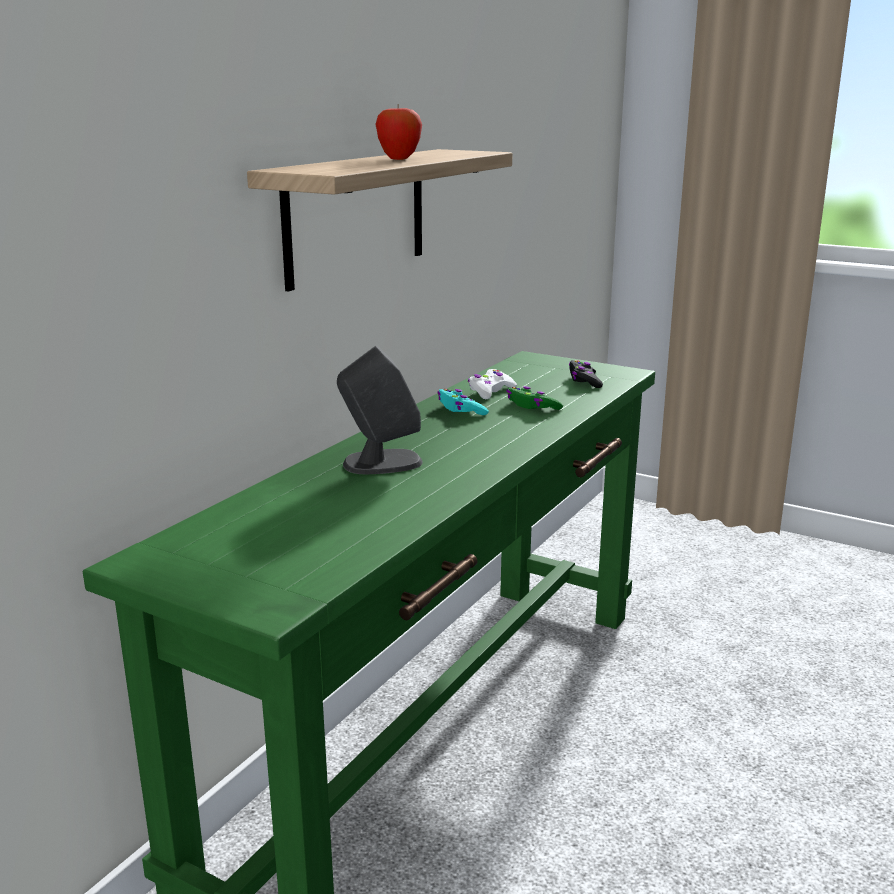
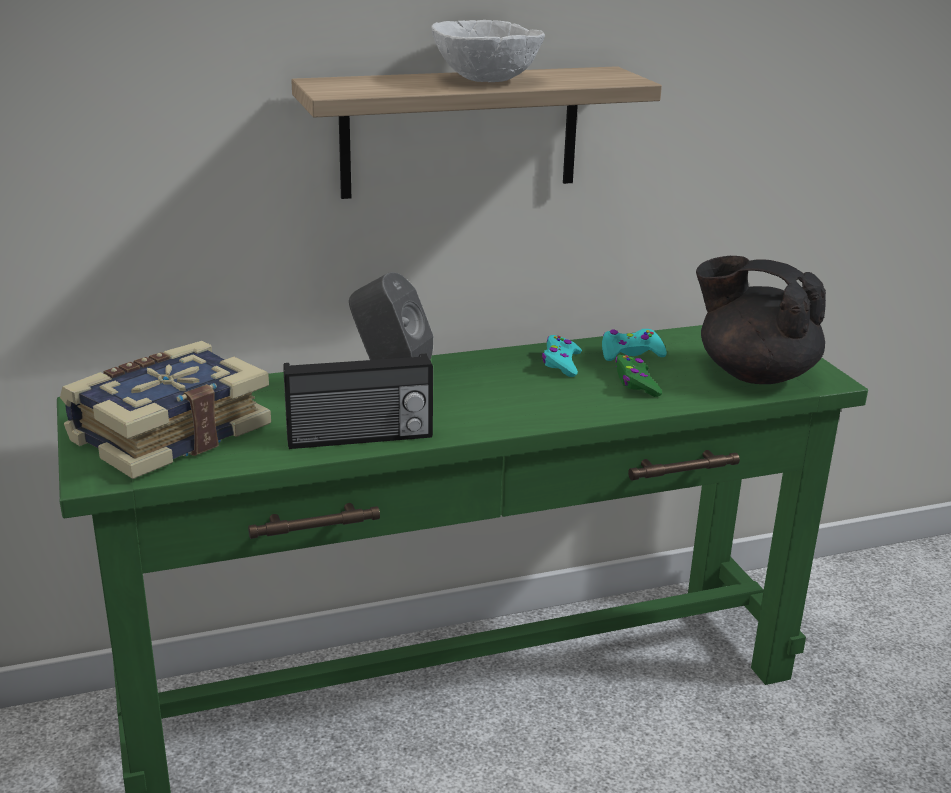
camera: 40 degrees right, 5 degrees up
apple [375,103,422,160] -> white bowl [431,20,545,82]
white game controller [468,369,517,399] -> turquoise game controller [602,329,667,361]
black game controller [569,360,603,388] -> black teapot [696,256,826,384]
none -> book [60,341,271,479]
none -> radio [283,354,433,449]

